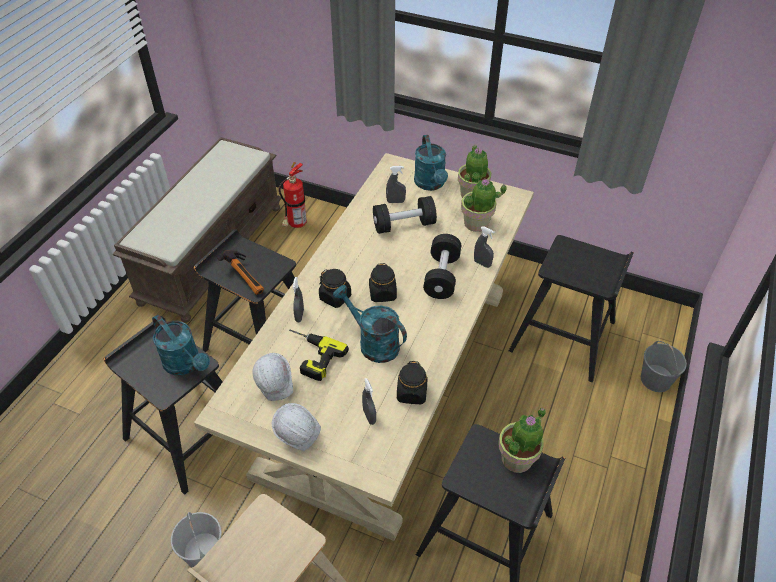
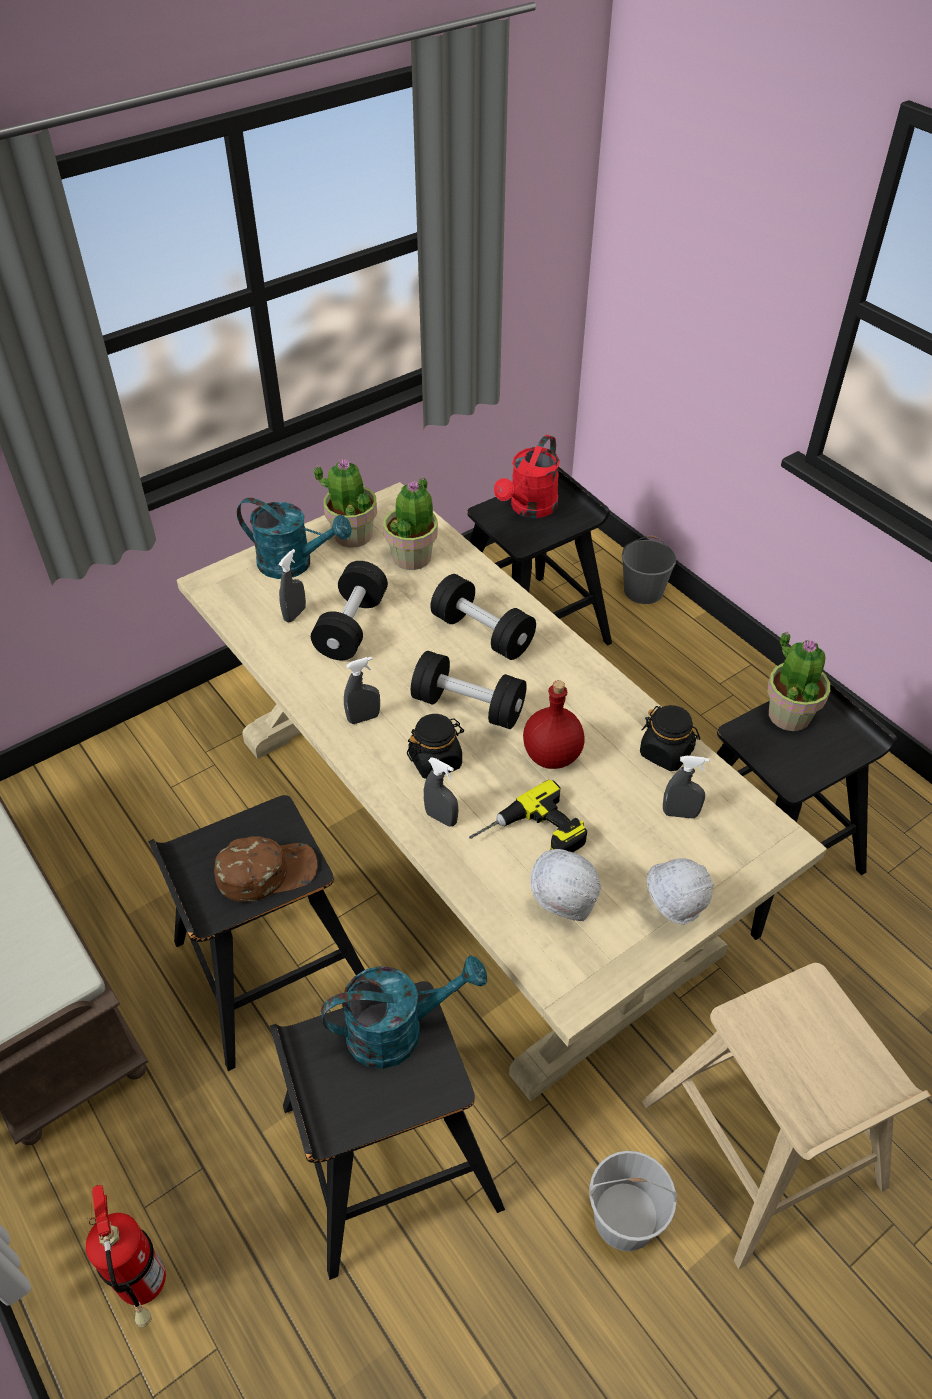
camera: 60 degrees left, 0 degrees up
hammer [216,250,264,295] -> brown cap [214,836,318,902]
fire extinguisher [279,162,307,228] -> fire extinguisher moved to [86,1185,166,1327]
turquoise watering can [333,285,407,363] -> red bottle [523,680,585,769]
black jar [369,263,397,302] -> black dumbbell [411,651,527,729]
grey spray bottle [474,226,495,268] -> grey spray bottle moved to [344,657,380,724]
none -> red watering can [494,435,560,518]

